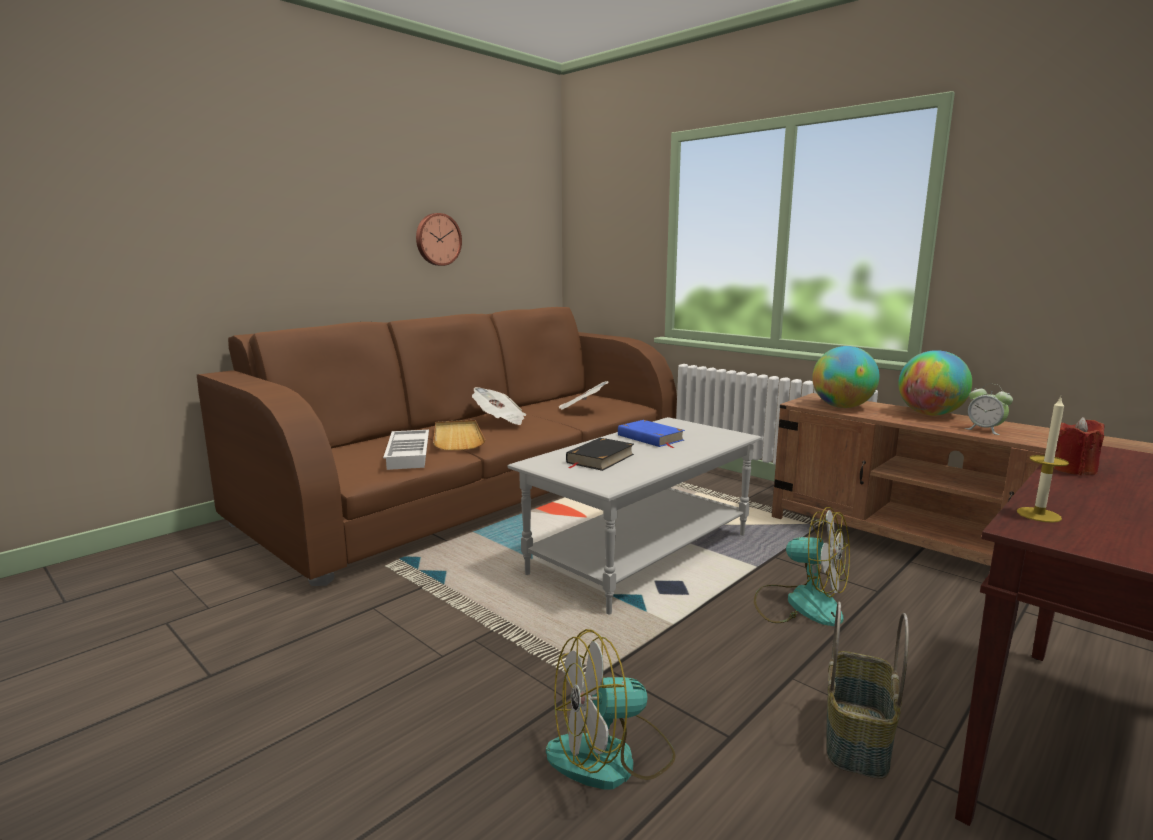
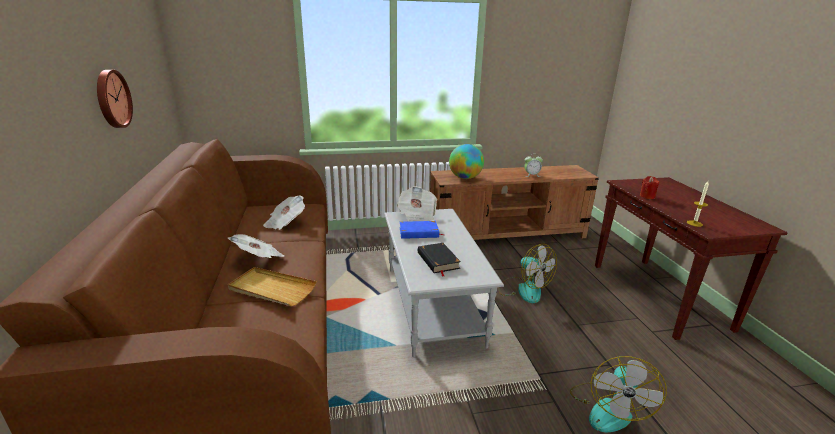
camera: 55 degrees left, 10 degrees up
white tray [383,430,429,470] -> none
fan [754,507,850,626] -> fan turned 75 degrees clockwise [498,244,557,303]
basket [826,601,909,779] -> none
globe [898,350,972,416] -> none
none -> newspaper [397,186,437,222]

